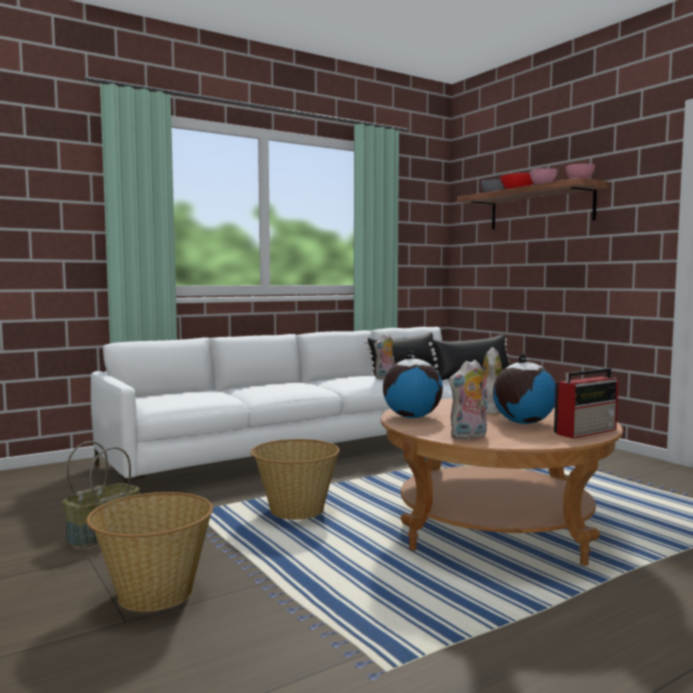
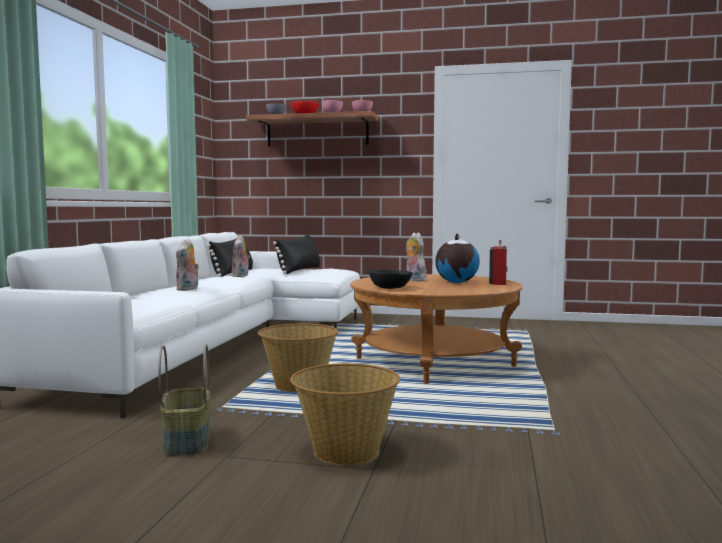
camera: 45 degrees left, 0 degrees up
globe [383,350,443,418] -> black bowl [369,270,413,289]
plush toy [449,360,487,439] -> plush toy moved to [176,239,199,291]

